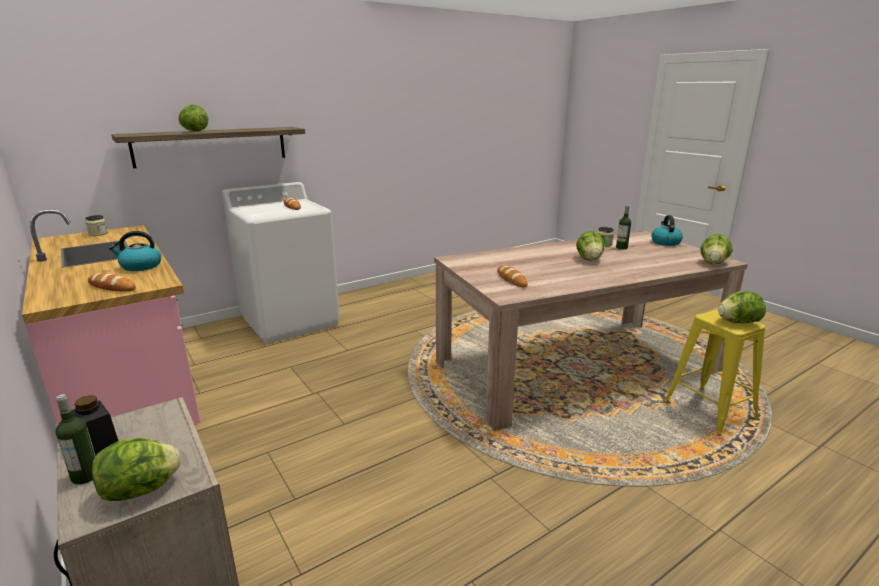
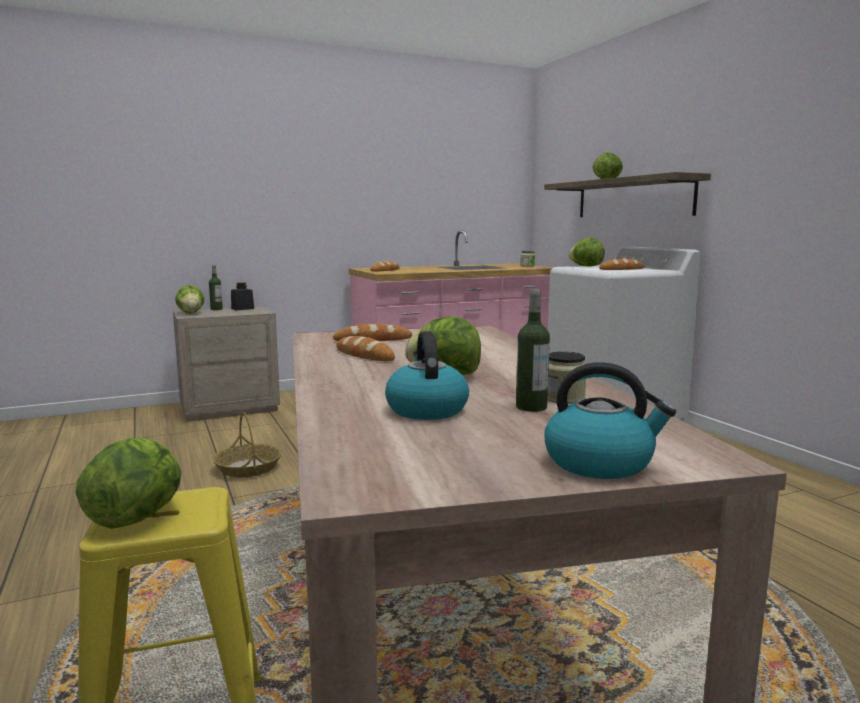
camera: 100 degrees right, 10 degrees down
kettle [109,231,161,271] -> kettle moved to [385,331,469,420]
lettuce [700,234,733,264] -> lettuce moved to [568,237,605,267]
none -> basket [212,412,282,477]
none -> bread [337,336,395,361]

